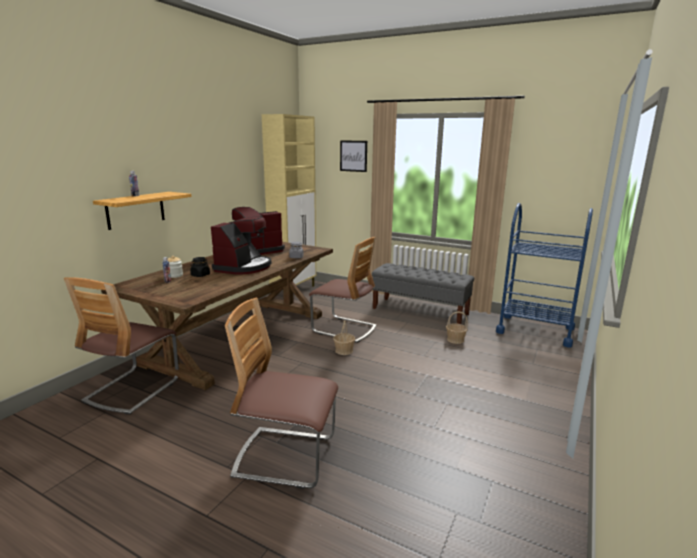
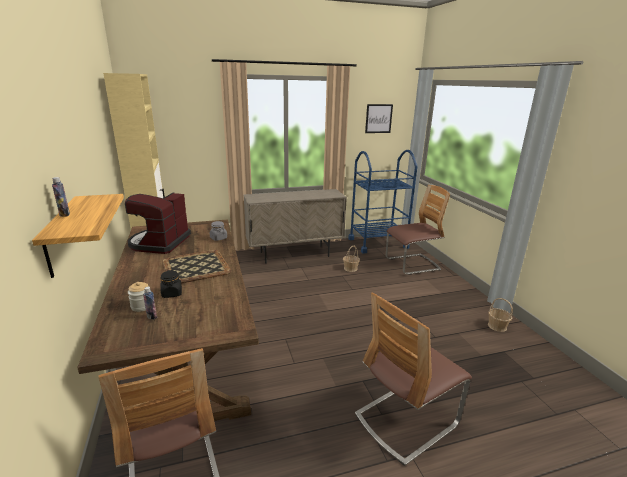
camera: 45 degrees left, 5 degrees up
coffee machine [211,216,272,274] -> tray [162,250,231,283]
chair [309,237,377,343] -> chair moved to [386,185,450,275]
basket [333,320,355,355] -> basket moved to [488,298,513,332]
picture [340,140,367,172] -> picture moved to [365,104,393,133]
grey bench [372,263,474,324] -> beige cabinet [243,189,347,264]

